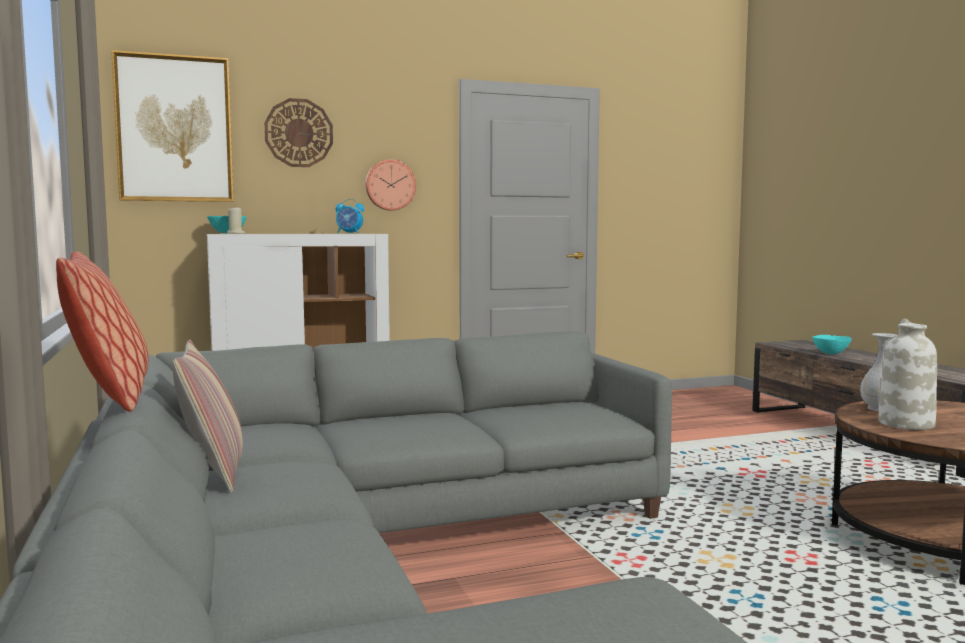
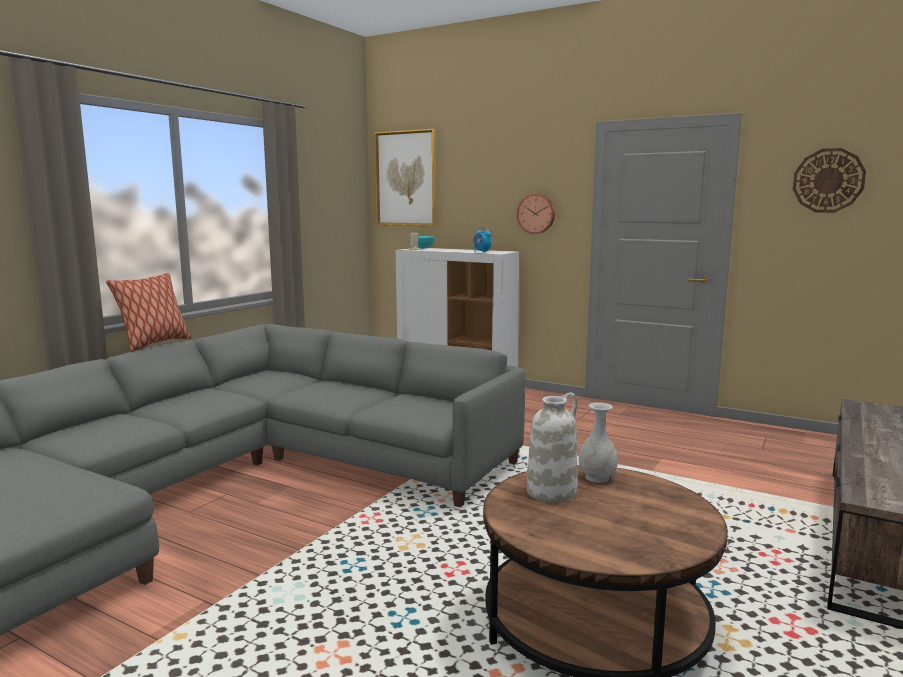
camera: 50 degrees right, 5 degrees up
pillow [173,339,243,493] -> none
wall clock [264,98,333,167] -> wall clock moved to [793,148,866,213]
turquoise bowl [812,335,852,354] -> none

